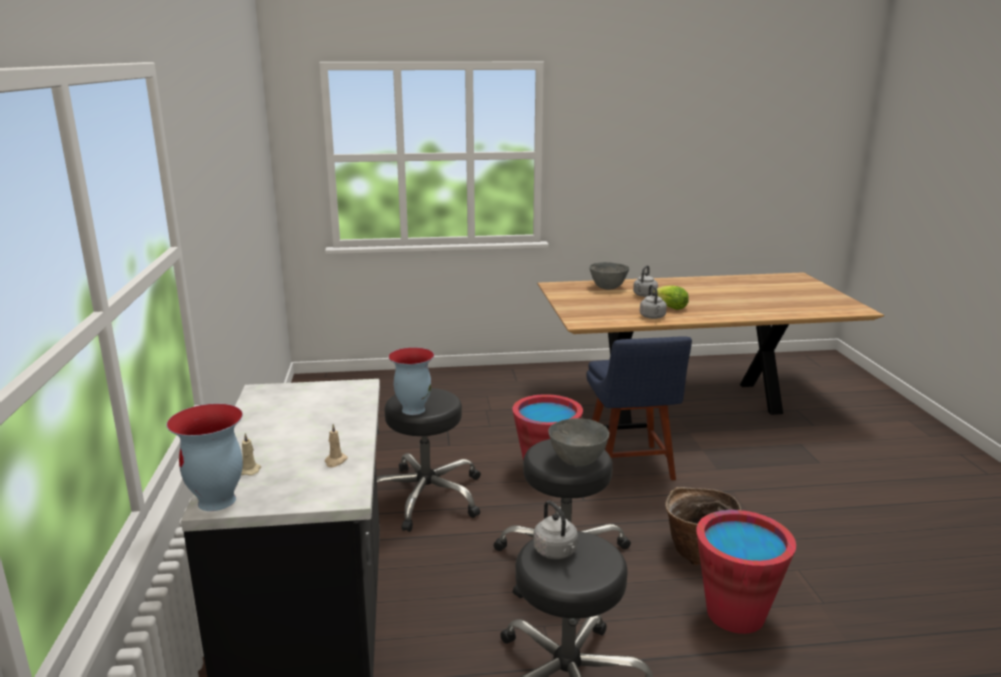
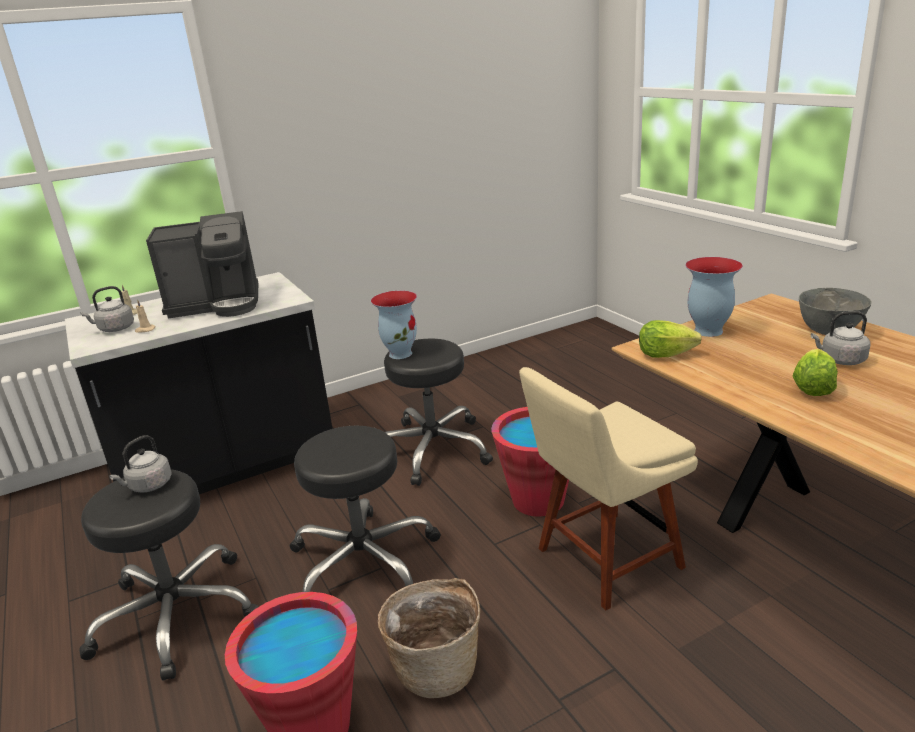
camera: 70 degrees right, 5 degrees up
vase [166,404,243,511] -> vase moved to [685,257,743,337]
grey bowl [548,418,609,466] -> none
blue chair [586,336,692,480] -> beige chair [519,367,698,611]
grey kettle [640,285,667,319] -> grey kettle moved to [80,286,134,332]
none -> coffee machine [146,211,258,319]
none -> lettuce [639,320,702,358]

